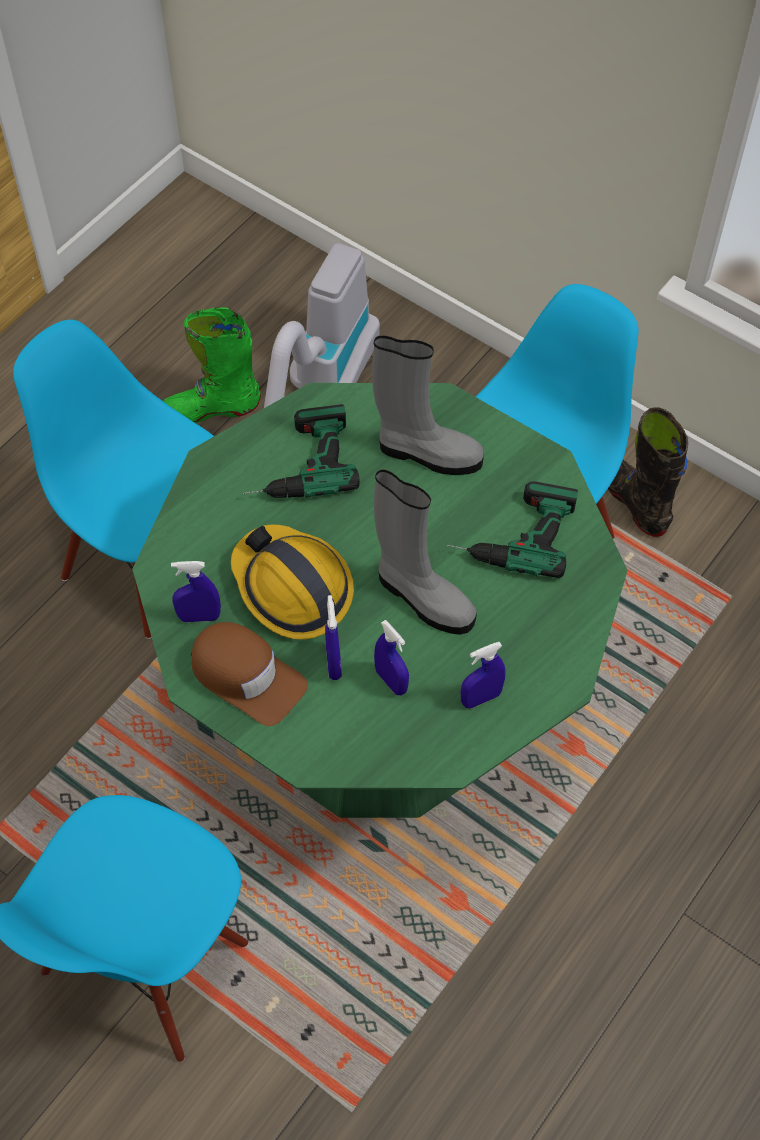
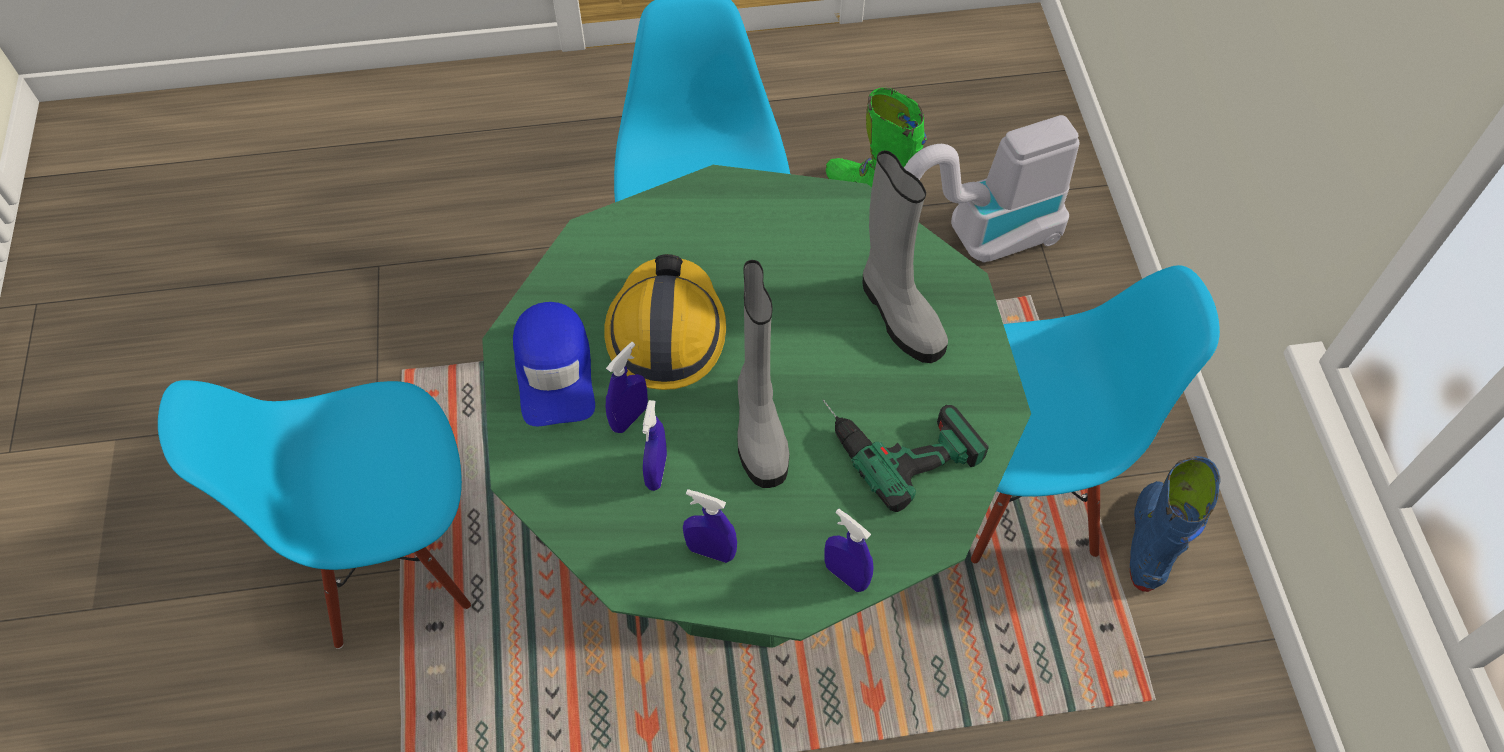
camera: 45 degrees right, 0 degrees up
blue spray bottle [171,561,221,622] -> blue spray bottle moved to [824,509,874,592]
brown cap [191,622,308,726] -> blue cap [513,302,595,426]
power drill [243,404,360,498] -> none
black boot [608,407,688,537] -> blue boot [1130,456,1221,592]

